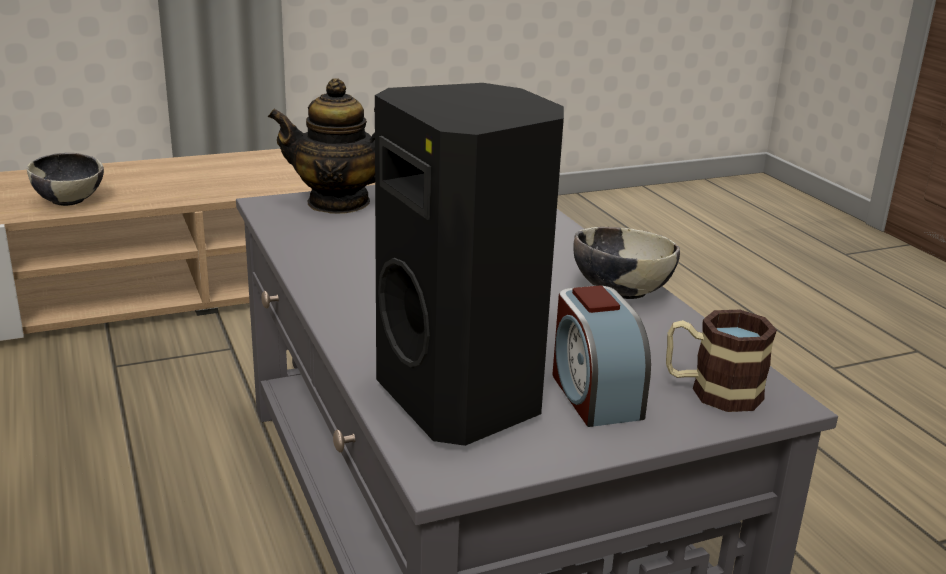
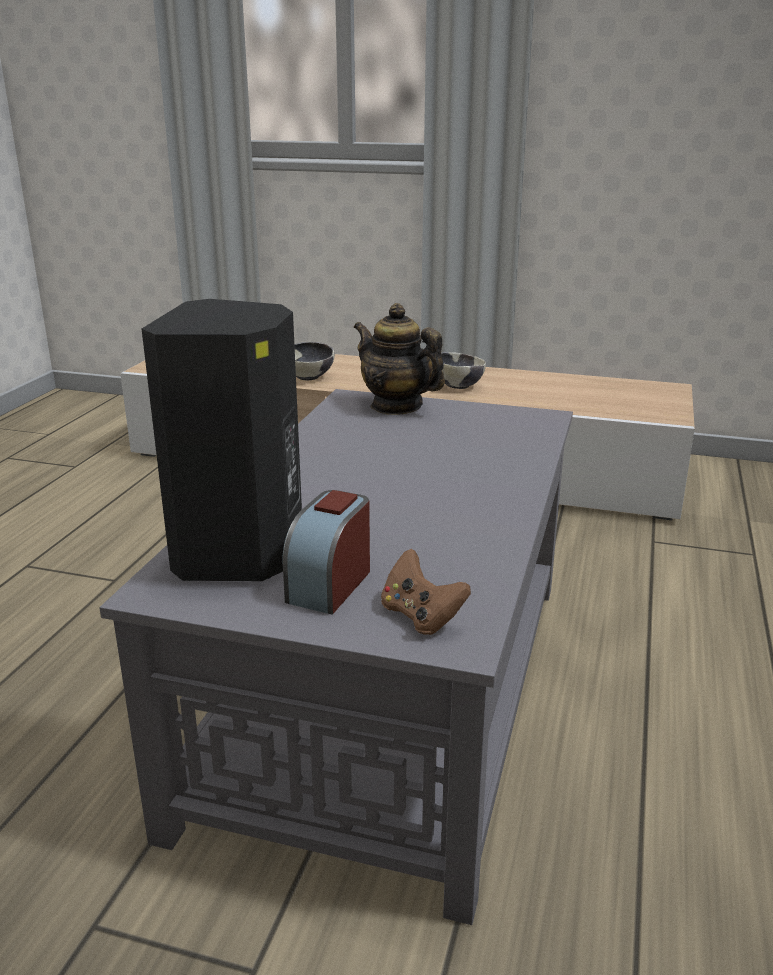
camera: 40 degrees right, 0 degrees up
bowl [573,227,680,299] -> bowl moved to [431,352,486,389]
mug [666,310,777,412] -> brown game controller [381,548,471,635]

